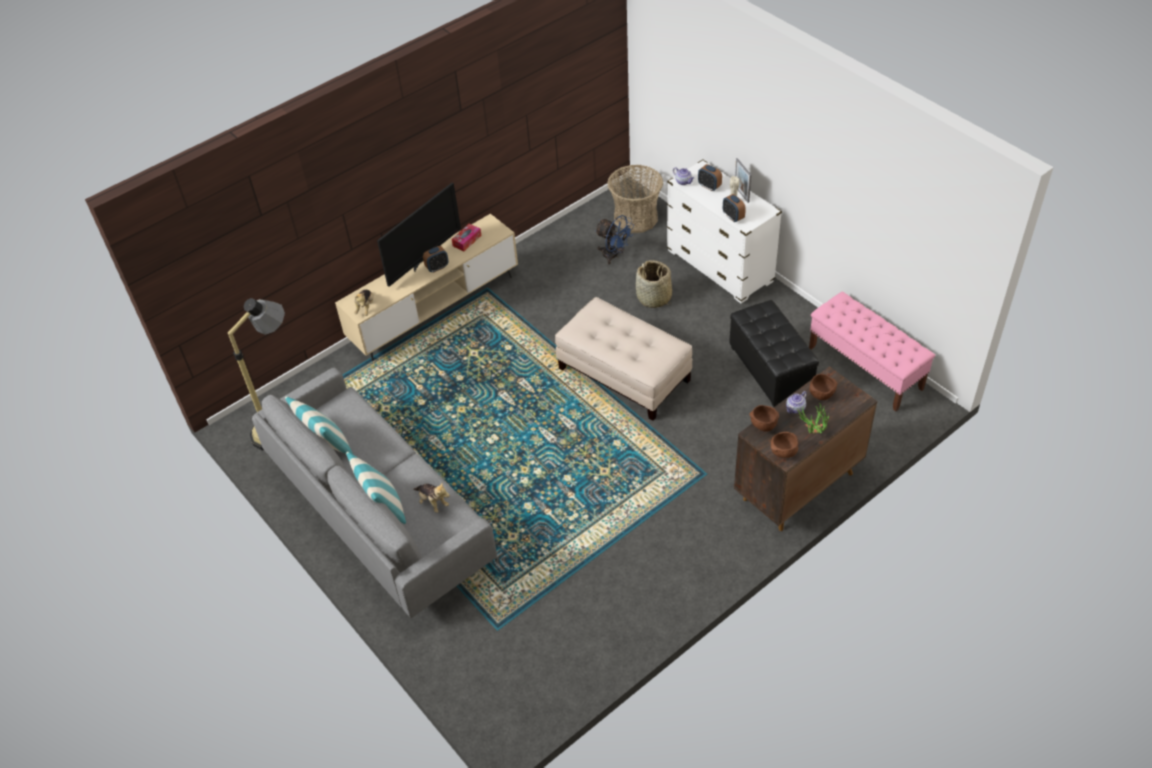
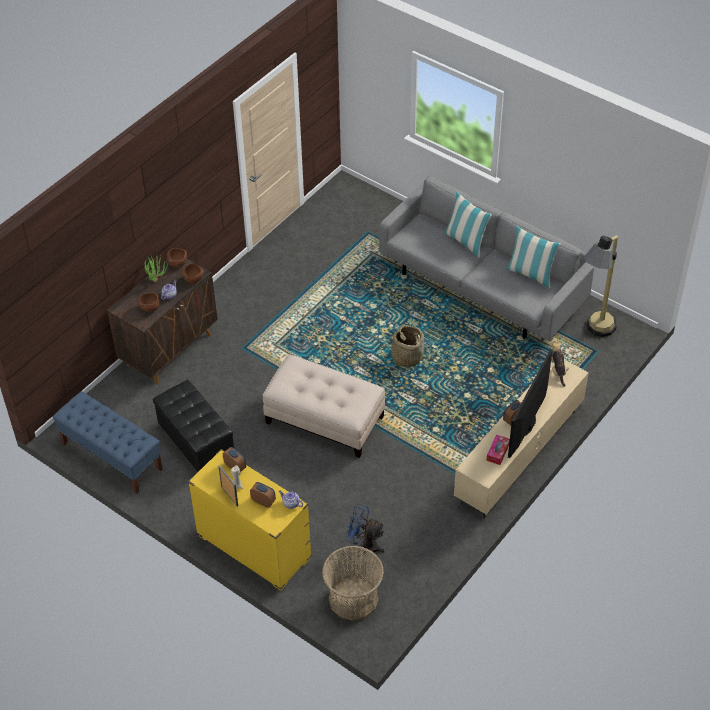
camera: 165 degrees right, 0 degrees up
plush toy [413,482,450,513] -> none
basket [636,260,672,308] -> basket moved to [390,325,424,367]
white dresser [667,160,782,304] -> yellow dresser [188,449,312,591]
pink bench [809,292,935,411] -> blue bench [53,391,163,494]

